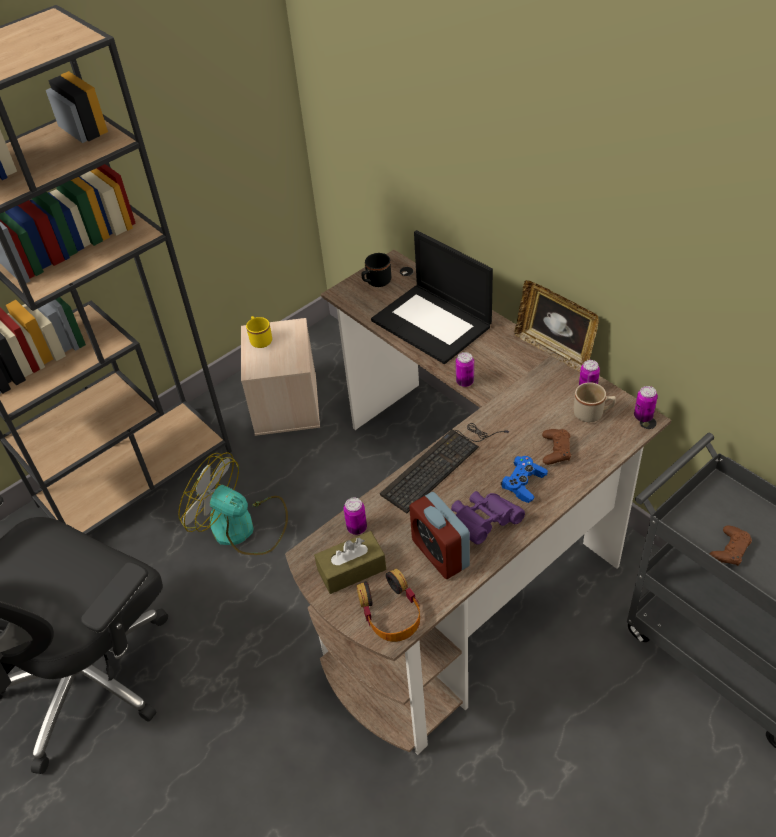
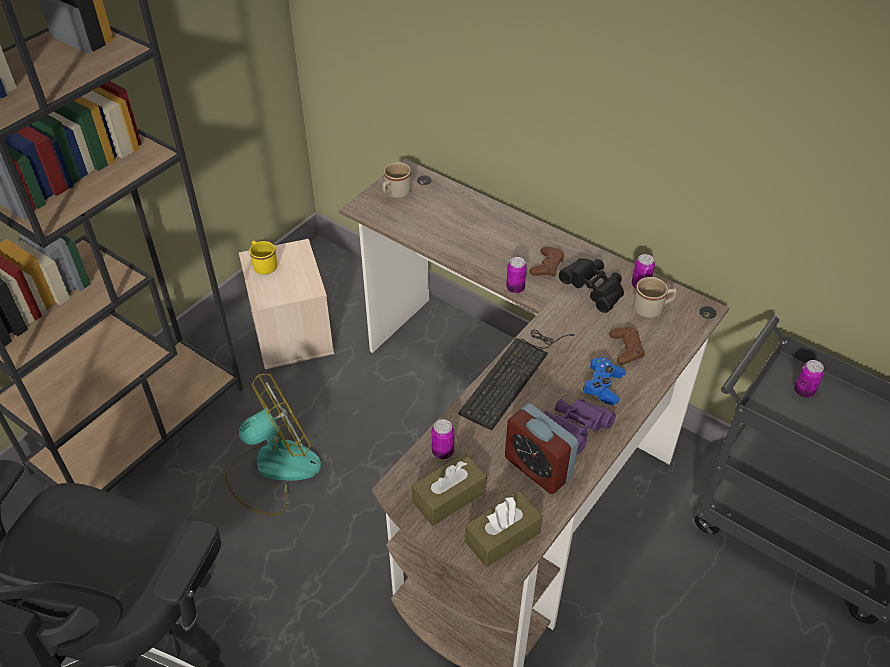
camera: 15 degrees left, 0 degrees up
fan [178,452,288,555] -> fan turned 135 degrees clockwise [225,374,322,516]
headphones [356,569,420,642] -> brown tissue box [465,491,543,567]
black mug [361,253,391,287] -> beige mug [382,162,411,198]
laptop [371,230,493,364] -> none
picture frame [514,280,599,372] -> none
can [634,386,658,422] -> can moved to [794,360,824,398]
brown game controller [709,525,752,566] -> brown game controller moved to [529,247,565,277]
none -> black binoculars [559,258,624,313]

